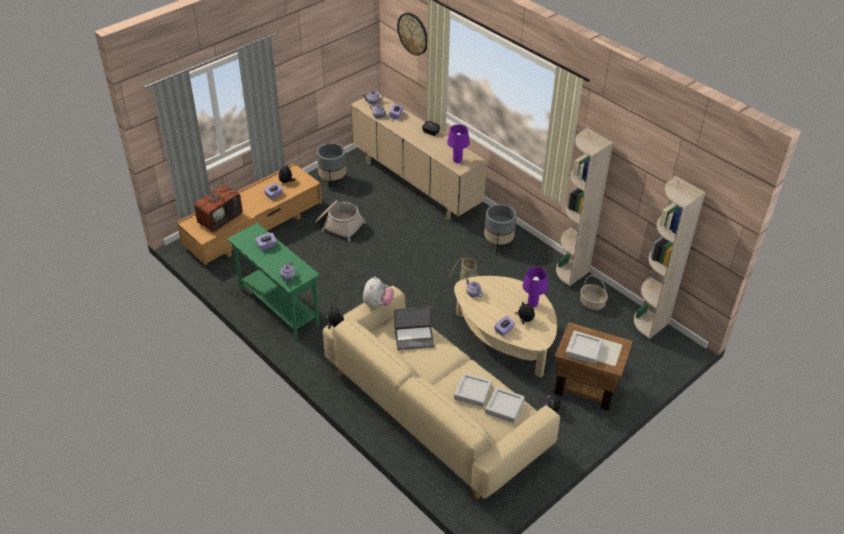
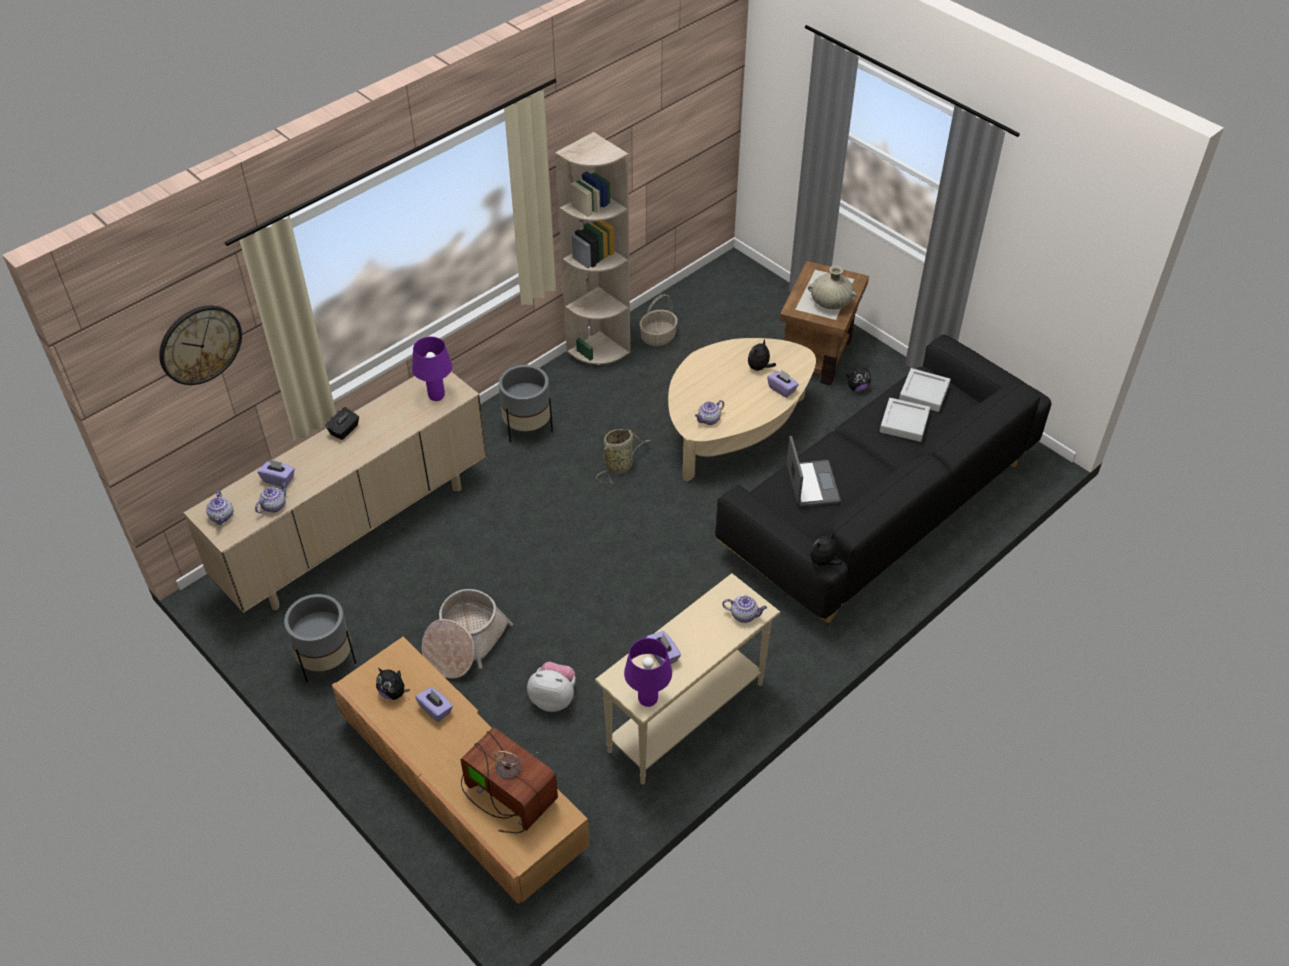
camera: 90 degrees left, 5 degrees up
green console table [227,223,320,340] -> beige console table [595,573,780,785]
beige sofa [322,285,560,499] -> black sofa [715,335,1051,623]
plush toy [363,276,394,307] -> plush toy moved to [527,662,575,712]
purple table lamp [522,267,548,308] -> purple table lamp moved to [624,638,672,707]
grey tray [566,331,603,364] -> beige vase [808,265,857,310]
beige bookcase [634,176,706,339] -> none

